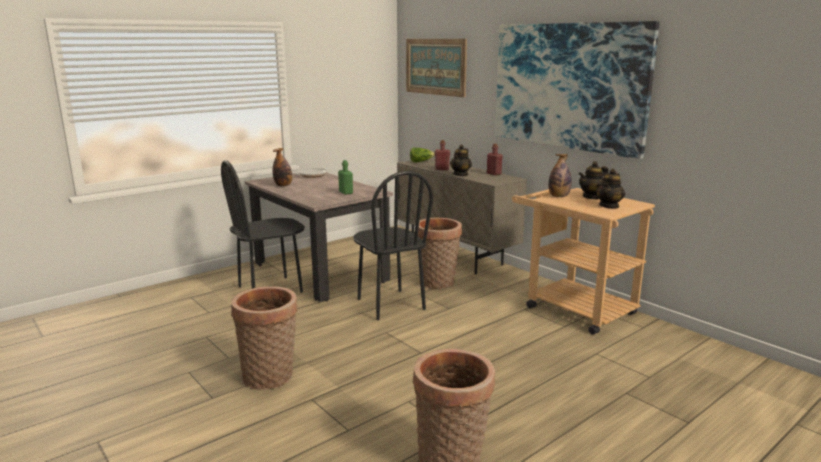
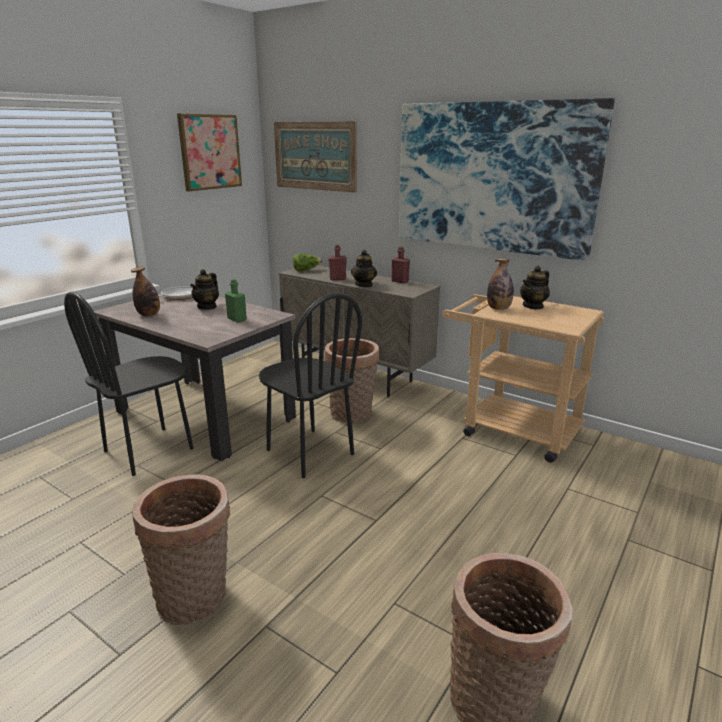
camera: 15 degrees left, 5 degrees up
teapot [596,169,625,209] -> teapot moved to [190,269,219,310]
none -> picture [177,114,242,191]

